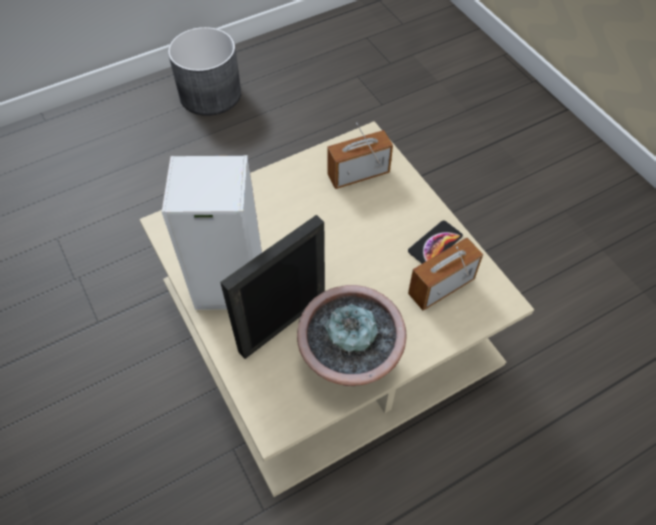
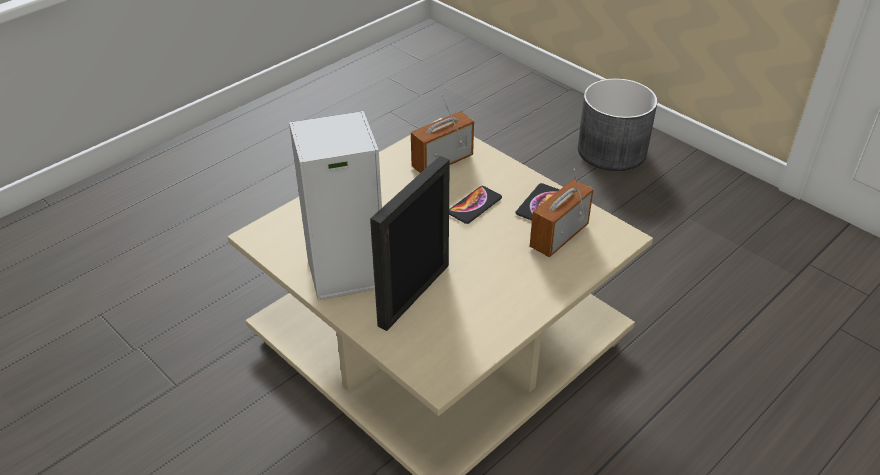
camera: 15 degrees left, 15 degrees down
grey planter [168,27,241,116] -> grey planter moved to [578,78,658,171]
potted plant [297,285,407,386] -> none
none -> phone [449,186,502,224]

